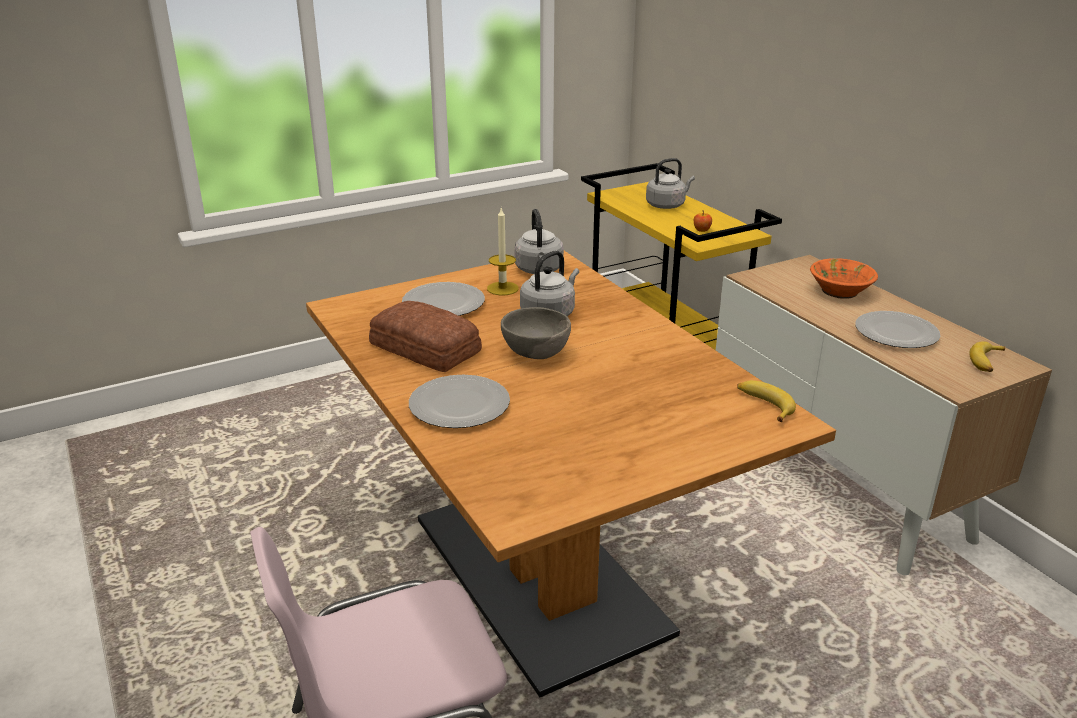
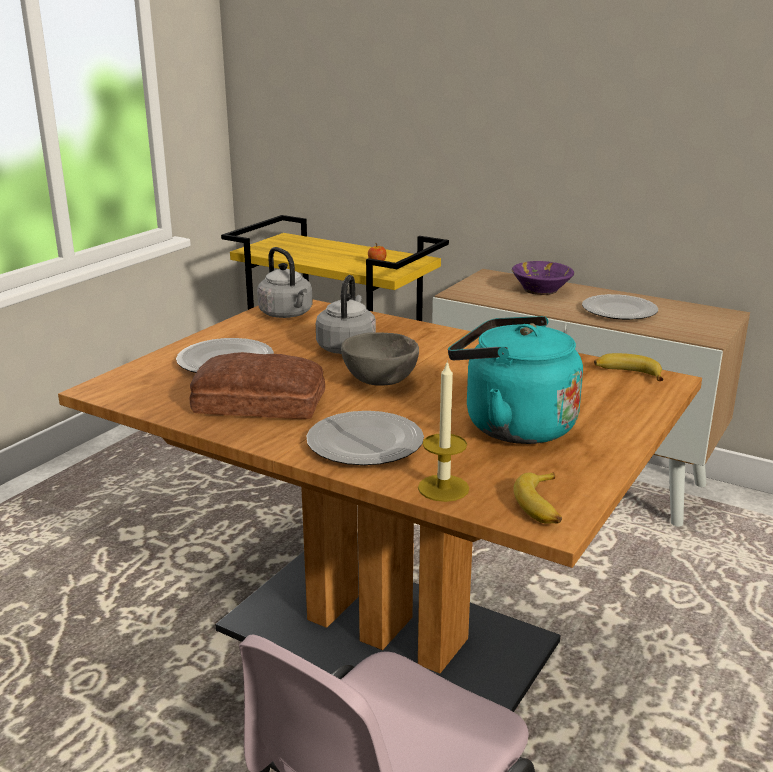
camera: 30 degrees left, 5 degrees down
candle [487,208,519,295] -> candle moved to [418,360,469,502]
grey kettle [646,158,695,209] -> none
orange bowl [810,258,878,299] -> purple bowl [512,261,574,295]
banana [969,341,1005,372] -> banana moved to [513,472,562,524]
none -> turquoise kettle [448,316,583,444]

